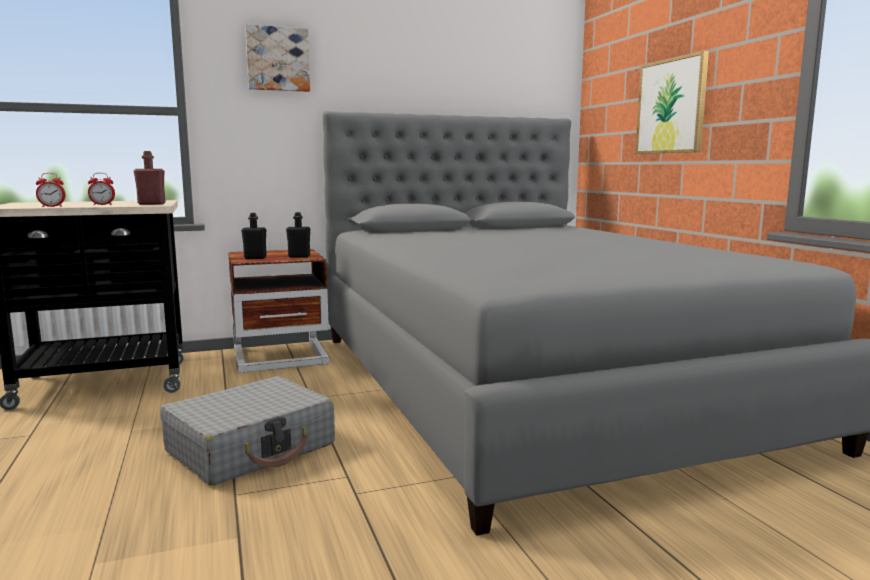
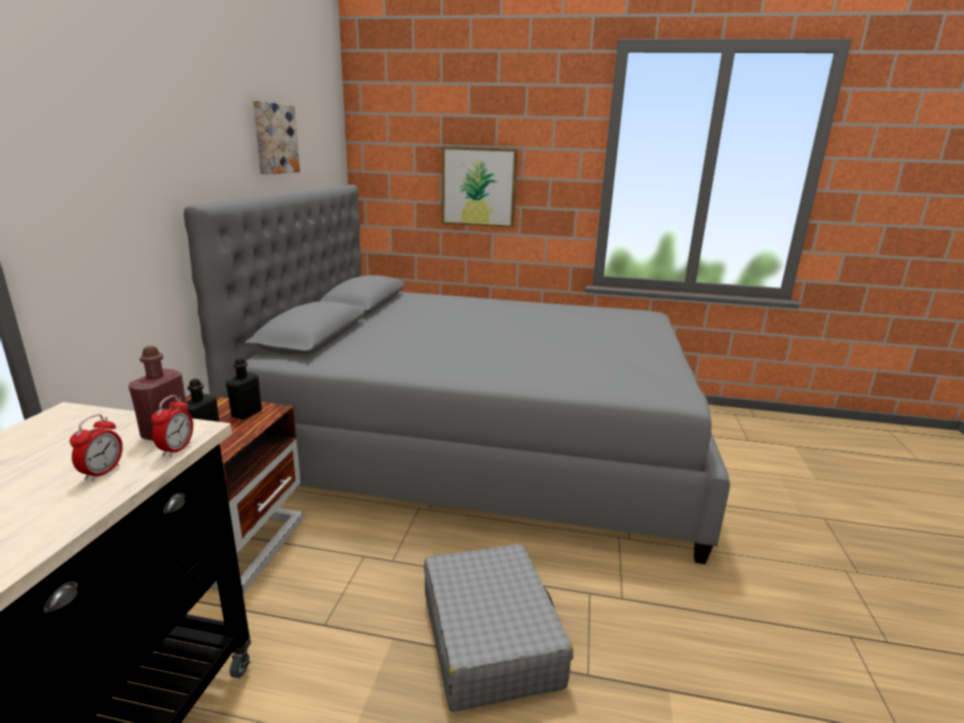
camera: 60 degrees left, 10 degrees up
alarm clock [36,173,65,207] -> alarm clock moved to [151,395,193,457]
picture [245,24,310,92] -> picture moved to [253,101,300,174]

